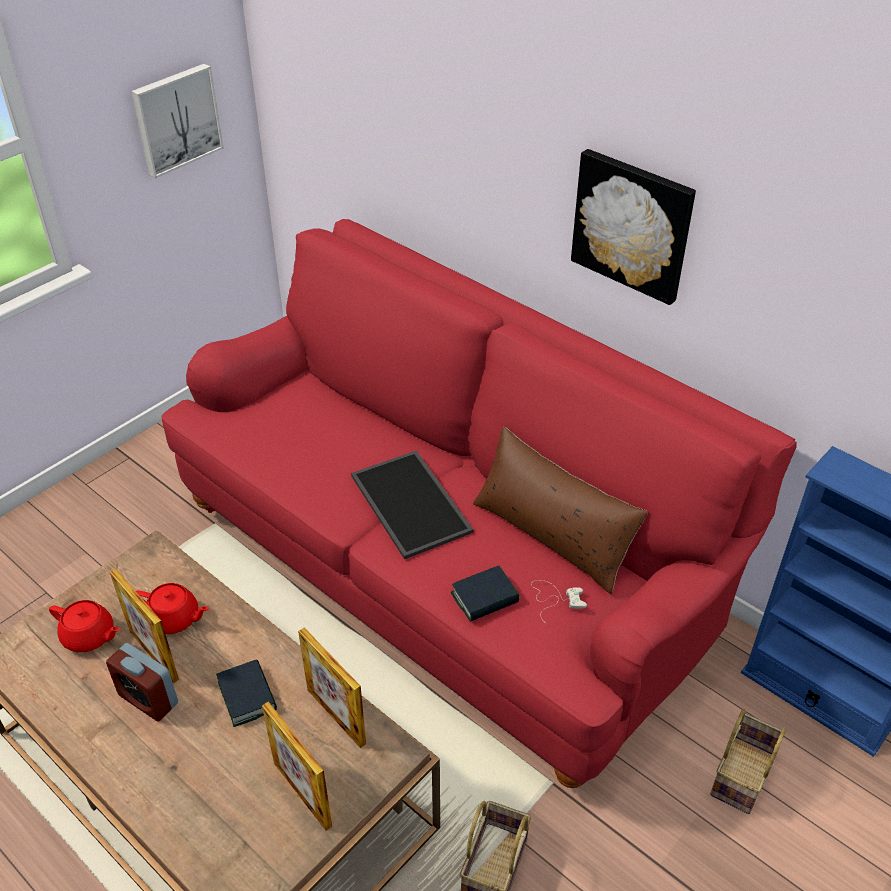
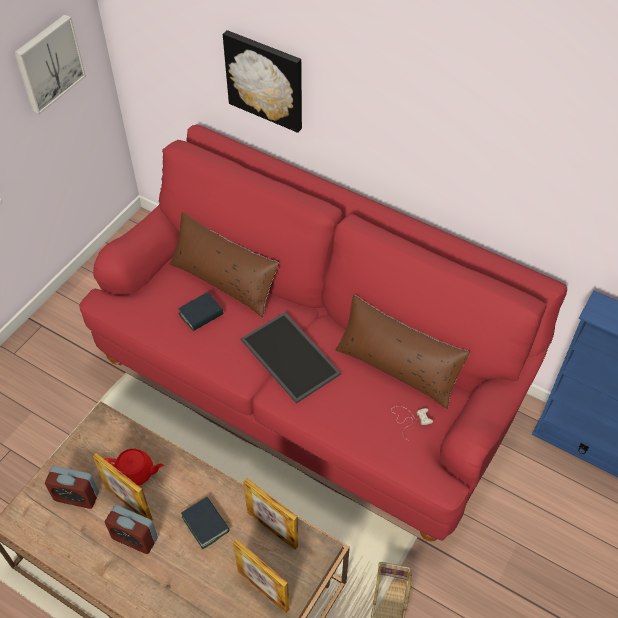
camera: 10 degrees left, 10 degrees up
red teapot [49,600,120,652] -> alarm clock [45,466,99,509]
book [451,566,519,622] -> book moved to [178,292,224,331]
picture [571,149,696,305] -> picture moved to [223,30,302,133]
basket [710,709,786,814] -> none
none -> brown pillow [170,212,279,317]

